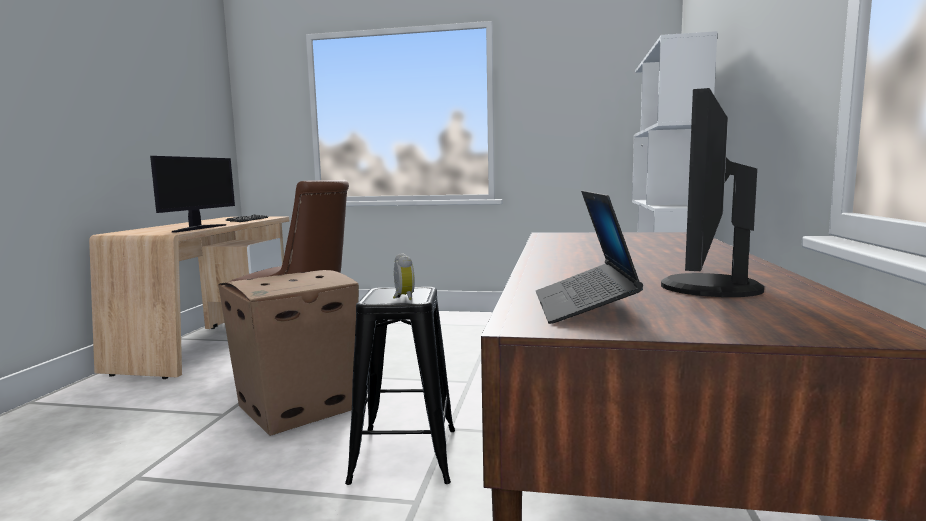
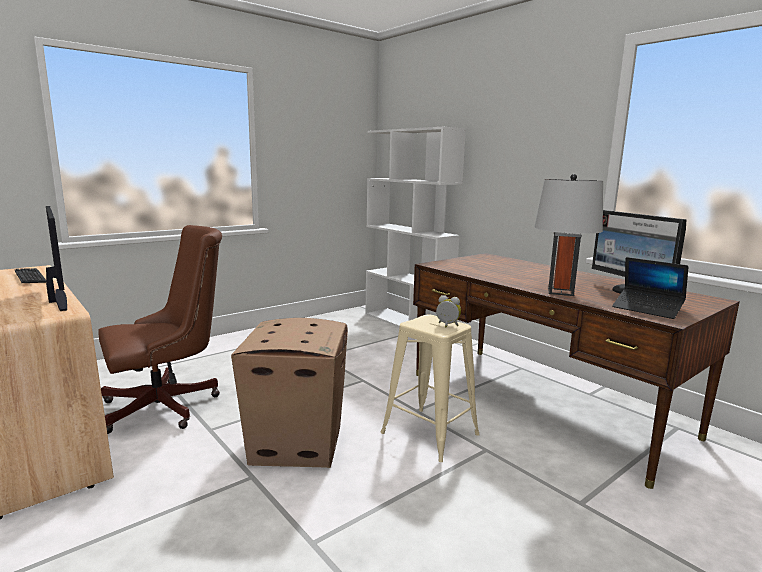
camera: 50 degrees left, 5 degrees up
black stool [345,287,455,485] -> beige stool [381,314,480,462]
none -> grey table lamp [534,174,603,296]

